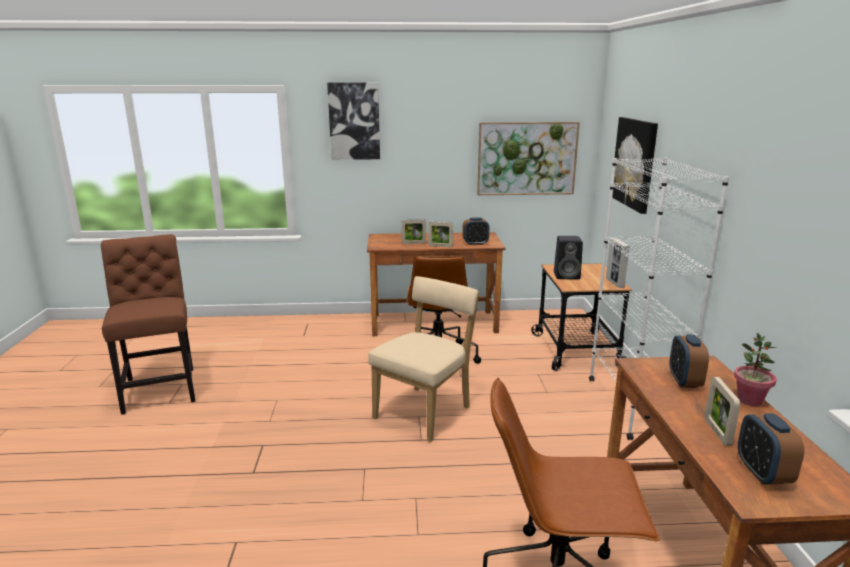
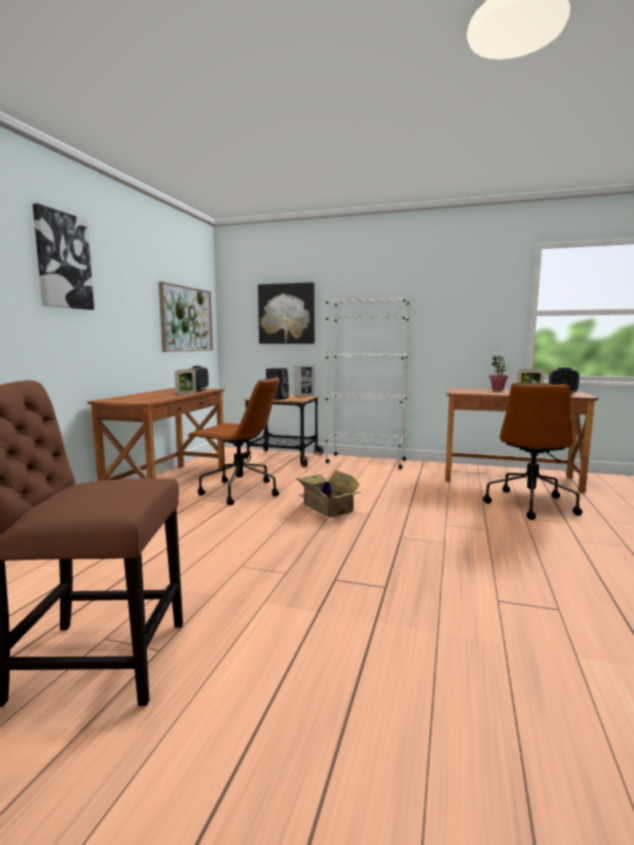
camera: 70 degrees left, 10 degrees down
beige chair [368,276,479,442] -> cardboard box [296,470,361,517]
picture frame [401,219,426,244] -> none
alarm clock [670,334,709,388] -> none

